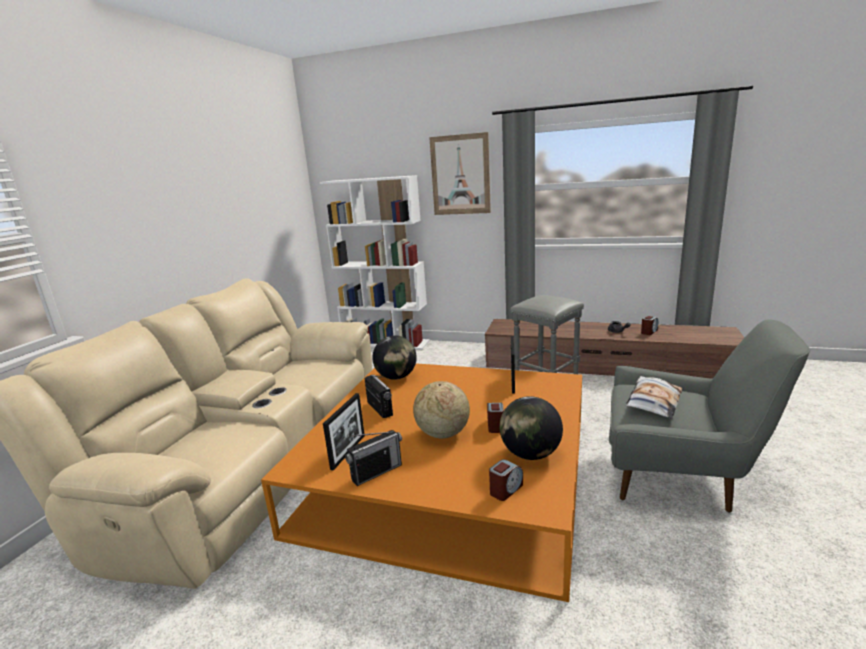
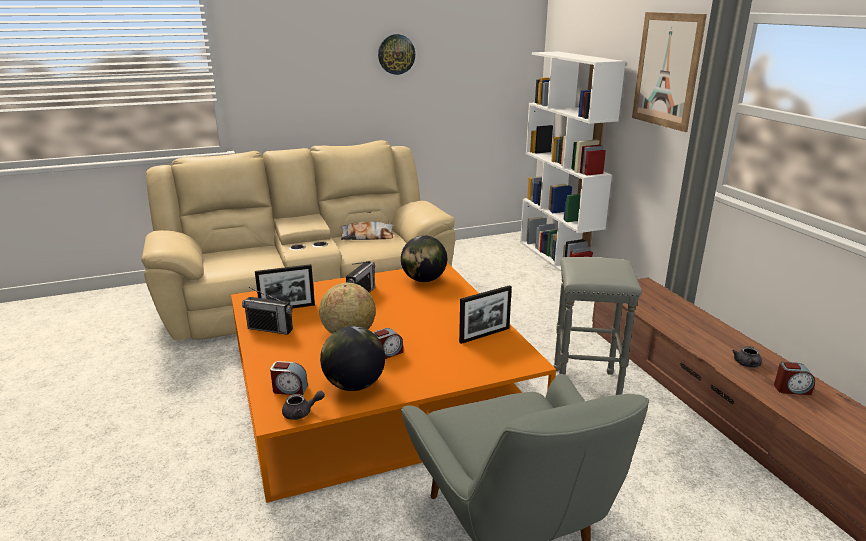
camera: 50 degrees right, 5 degrees up
pillow [626,376,682,419] -> pillow moved to [341,221,394,240]
none -> grey teapot [282,391,325,420]
none -> wall clock [378,34,415,75]

